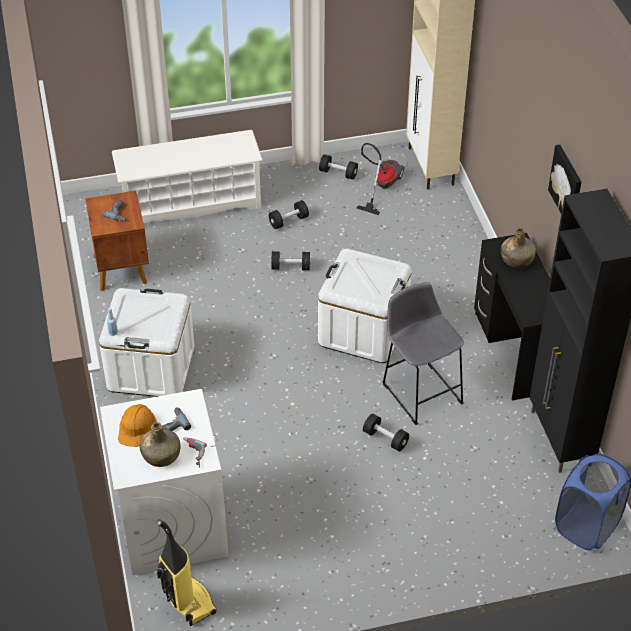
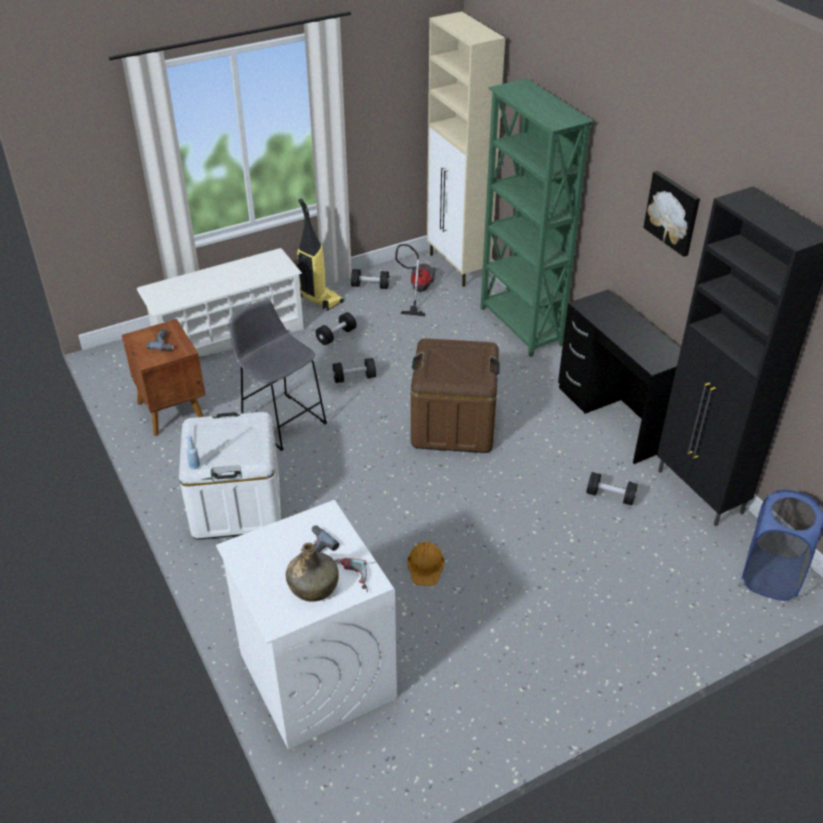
camera: 15 degrees left, 5 degrees down
orange hard hat [118,404,157,447] -> orange hard hat moved to [408,542,444,586]
vacuum cleaner [157,519,217,626] -> vacuum cleaner moved to [297,199,344,311]
white storage box [318,249,412,363] -> brown storage box [411,338,500,453]
black dumbbell [363,414,409,451] -> black dumbbell moved to [586,472,638,505]
grey stool [382,282,464,425] -> grey stool moved to [229,300,327,451]
green bottle [501,228,536,268] -> none
none -> green bookcase [481,78,594,357]

